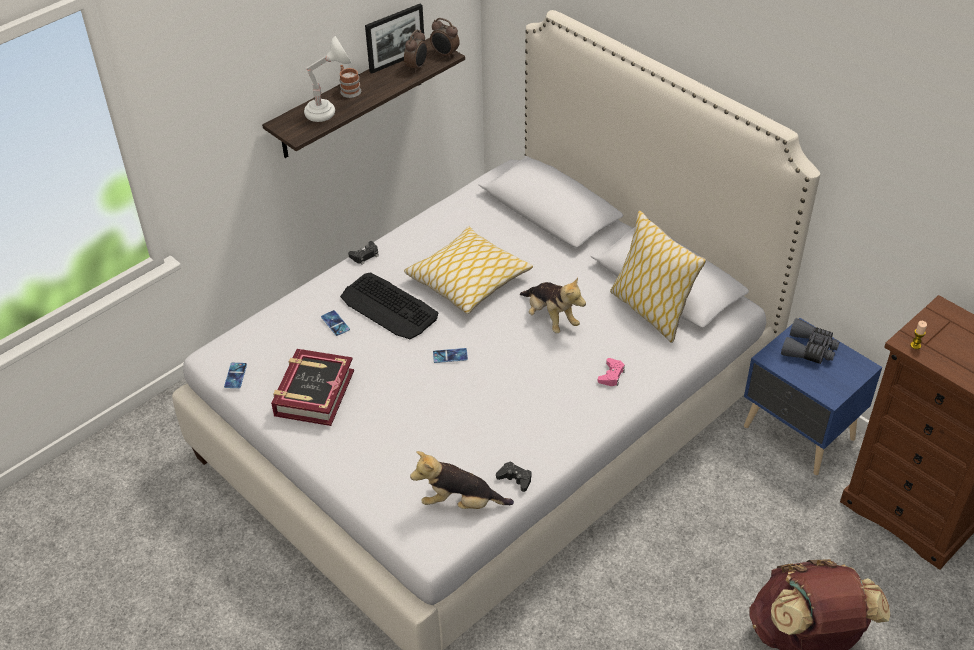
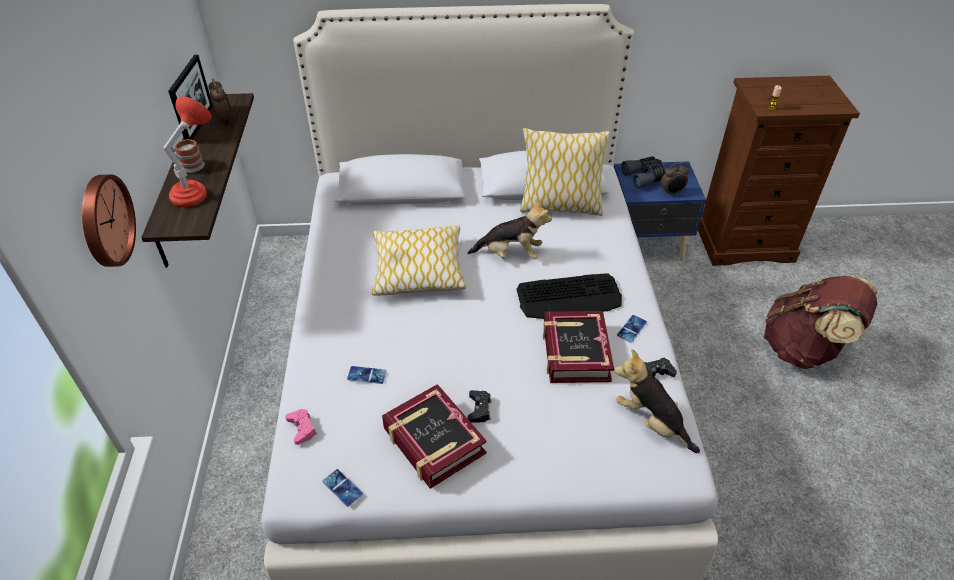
camera: 50 degrees left, 0 degrees up
white table lamp [304,36,352,122] -> red table lamp [163,96,211,207]
keyboard [340,272,438,339] -> keyboard moved to [517,273,622,319]
black game controller [348,241,378,265] -> black game controller moved to [467,390,491,423]
plush toy [410,451,514,509] -> plush toy turned 90 degrees clockwise [614,349,700,453]
alarm clock [430,18,460,59] -> alarm clock moved to [661,163,689,196]
phone [433,348,468,363] -> phone moved to [617,315,647,343]
pink game controller [598,358,625,386] -> pink game controller moved to [285,409,317,445]
none -> wall clock [82,174,136,267]
none -> book [543,311,614,383]

